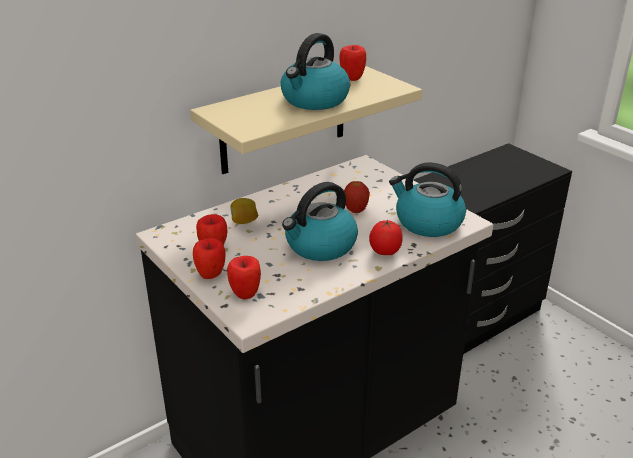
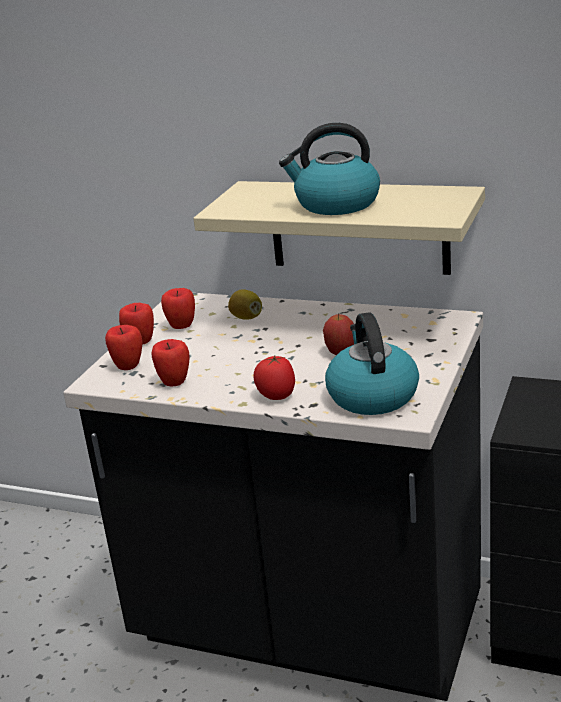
camera: 60 degrees right, 5 degrees down
kettle [282,182,358,261] -> none
apple [339,45,366,81] -> apple moved to [152,339,190,386]

